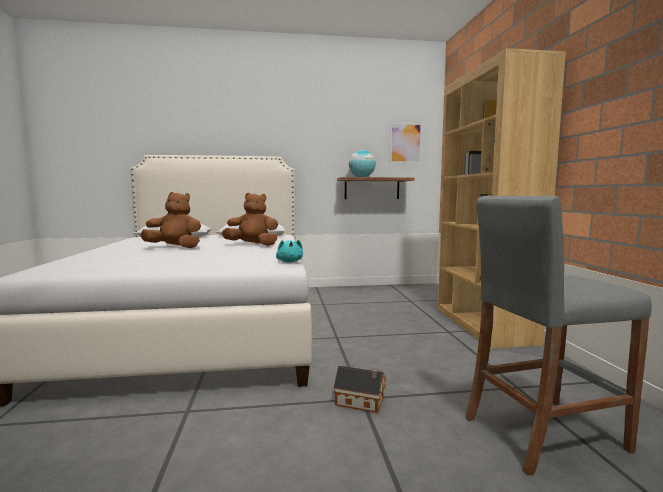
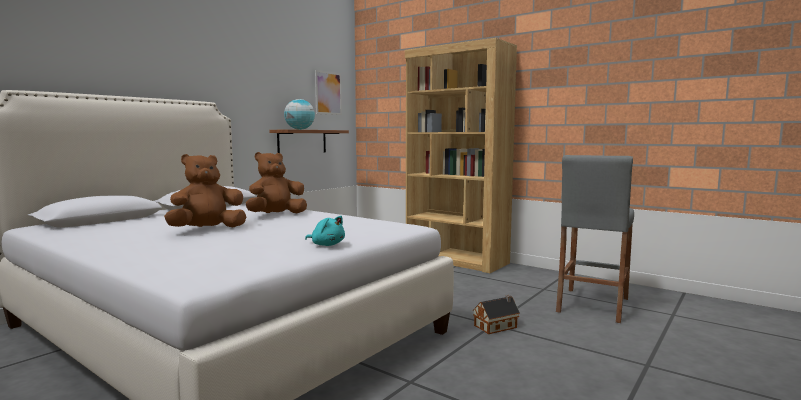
camera: 45 degrees left, 0 degrees up
turquoise plush toy [276,240,303,263] -> turquoise plush toy moved to [305,216,345,246]

